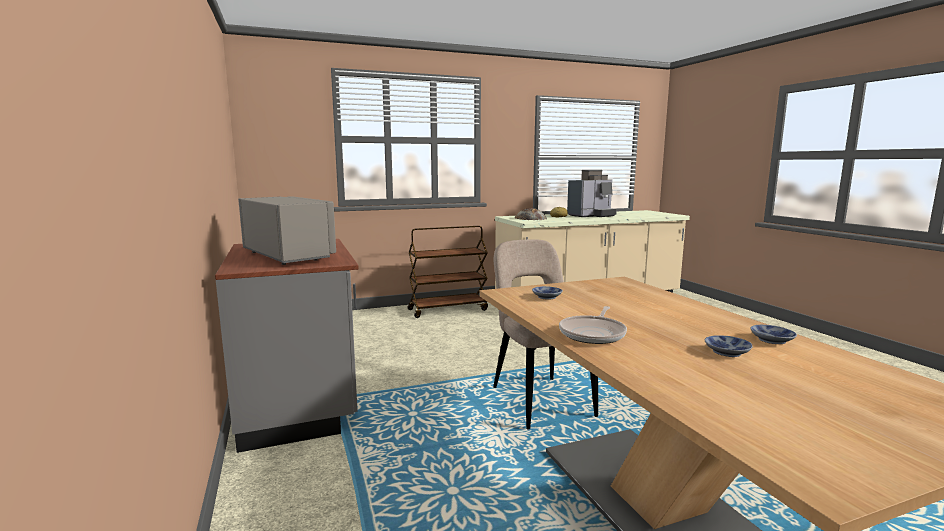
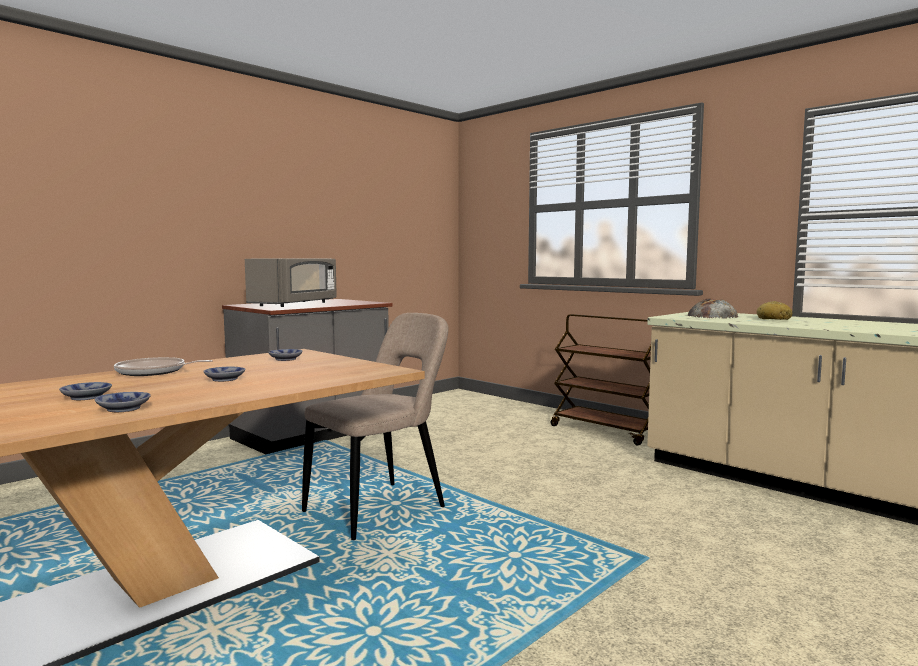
camera: 65 degrees right, 5 degrees down
coffee machine [567,170,617,217] -> none
none -> bowl [203,366,245,382]

